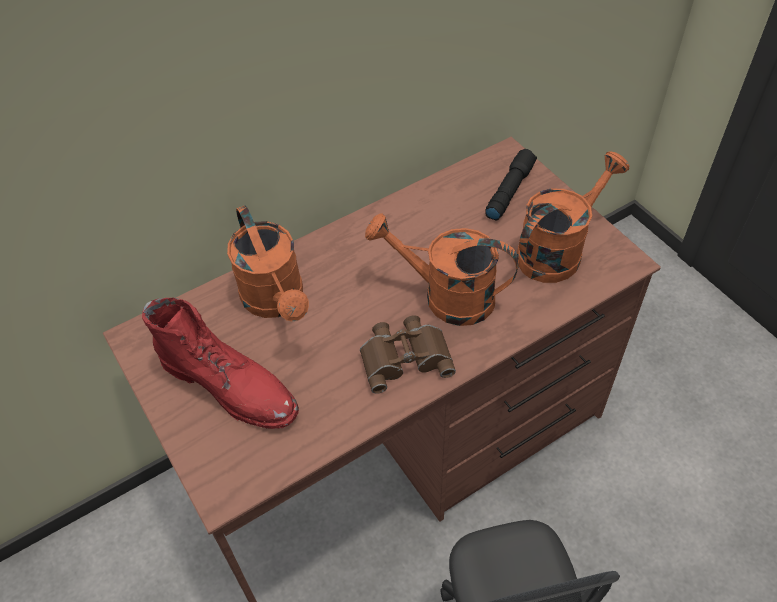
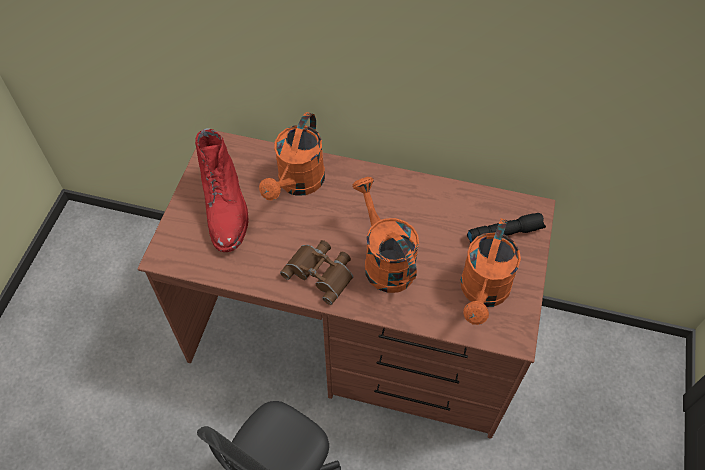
camera: 45 degrees right, 5 degrees up
orange watering can [517,151,630,283] -> orange watering can turned 105 degrees clockwise [460,218,521,325]

